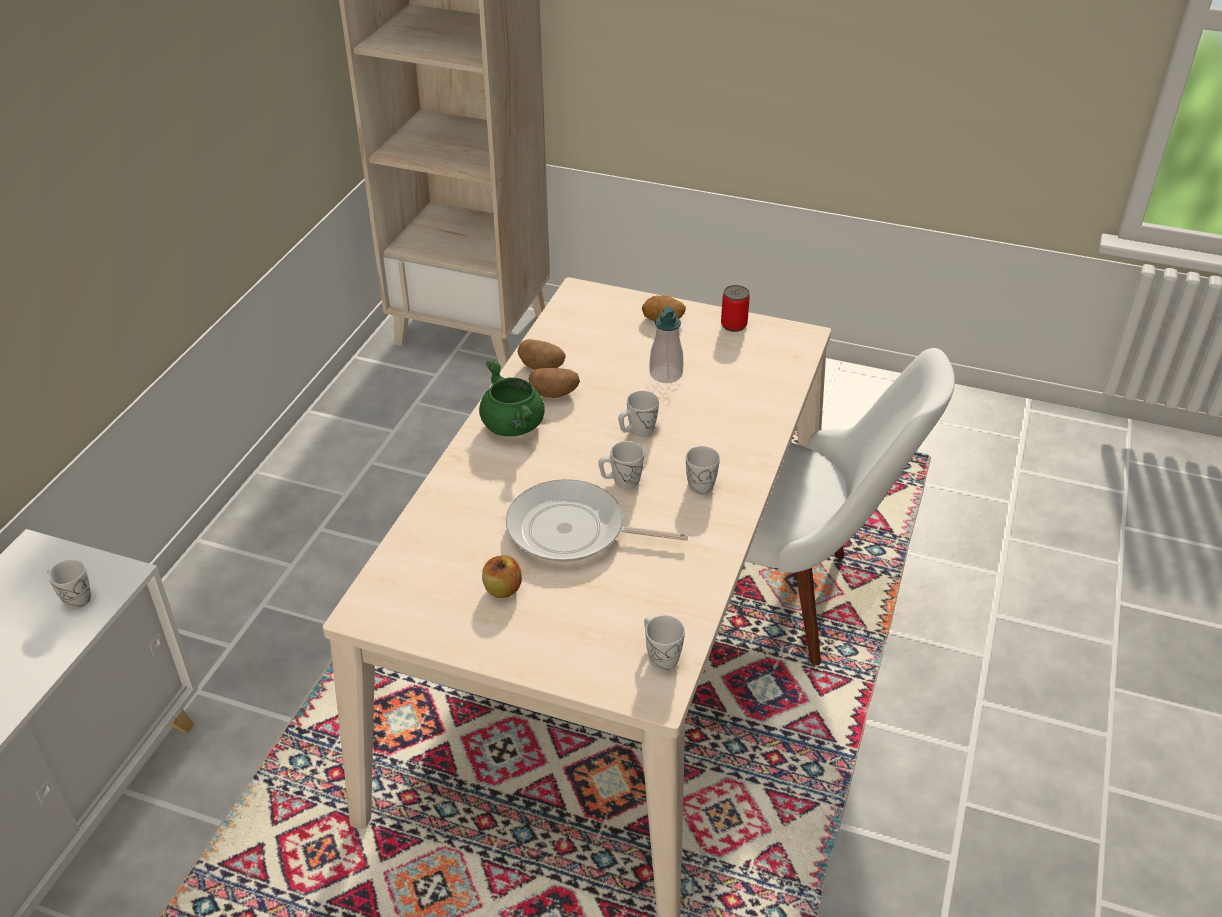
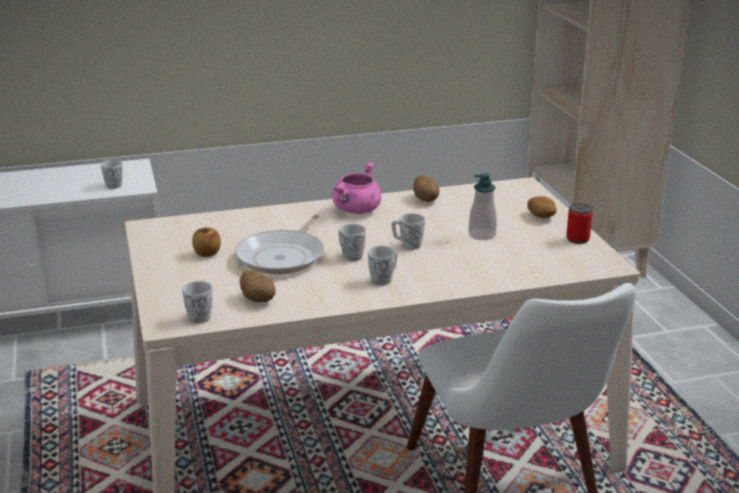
camera: 55 degrees right, 15 degrees down
green cooking pot [479,360,545,436] -> pink cooking pot [332,161,381,214]
frying pan [506,479,688,562] -> frying pan turned 135 degrees counterclockwise [235,214,324,275]
potato [529,368,580,398] -> potato moved to [240,270,276,302]

